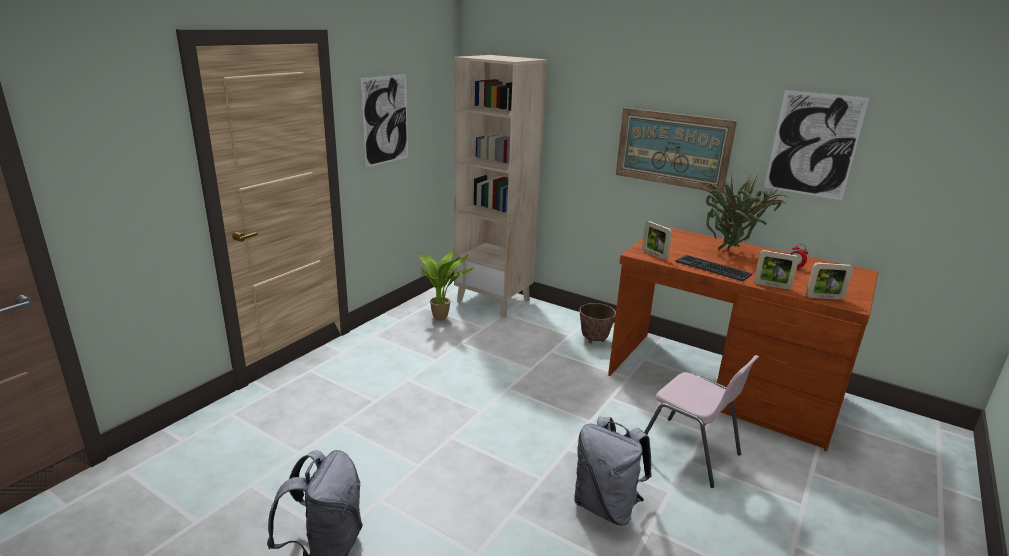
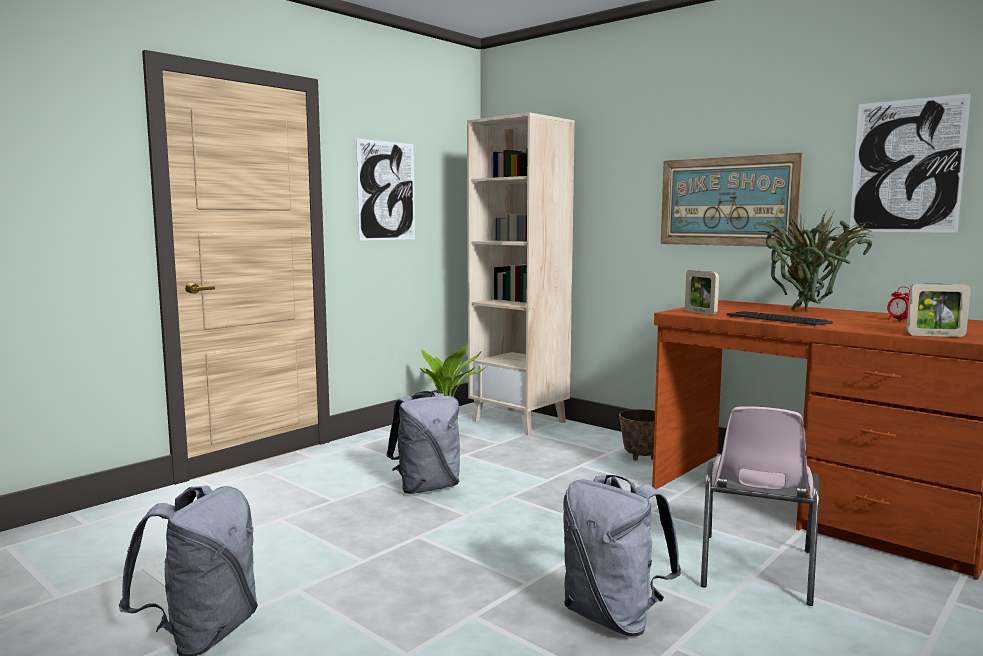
camera: 10 degrees right, 15 degrees down
pink chair [639,355,759,488] -> pink chair turned 60 degrees clockwise [701,406,820,606]
picture frame [754,250,799,289] -> none
none -> grey backpack [386,391,460,494]

